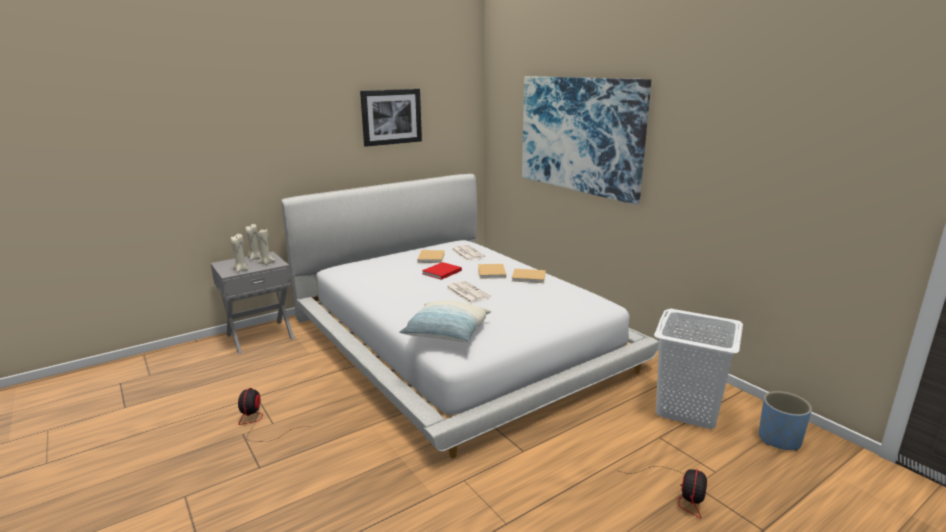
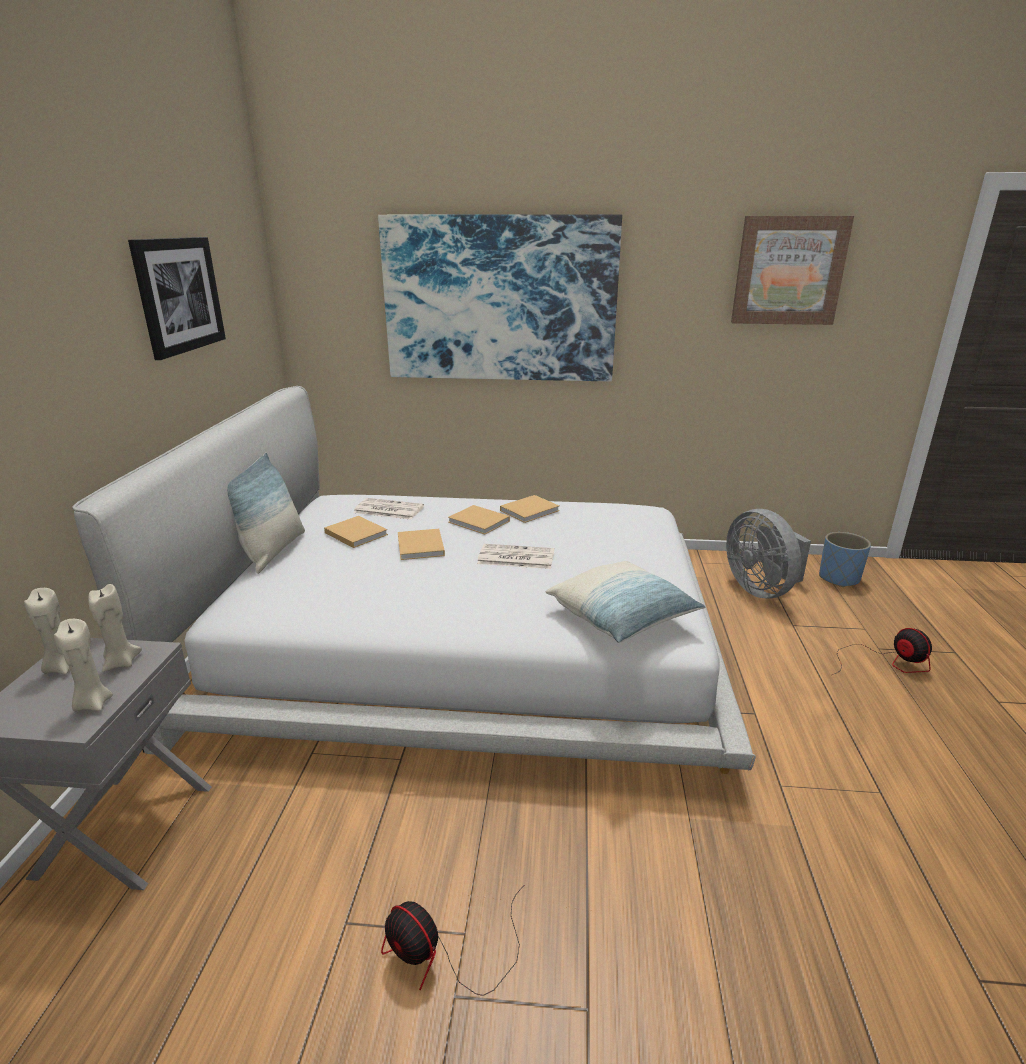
camera: 50 degrees left, 5 degrees up
red book [422,262,462,280] -> beige book [398,529,445,560]
white laundry basket [654,309,743,429] -> grey fan [726,509,811,599]
none -> pillow [227,453,305,574]
none -> picture [731,216,854,325]

